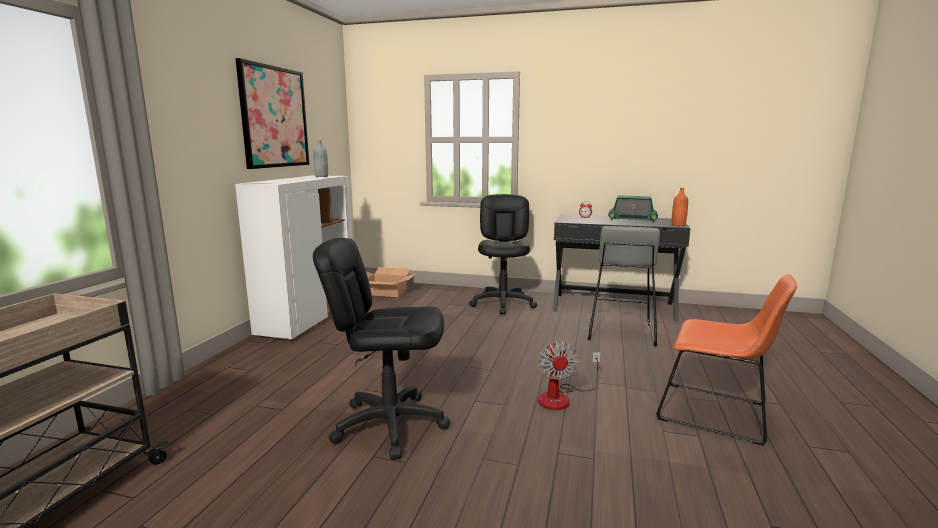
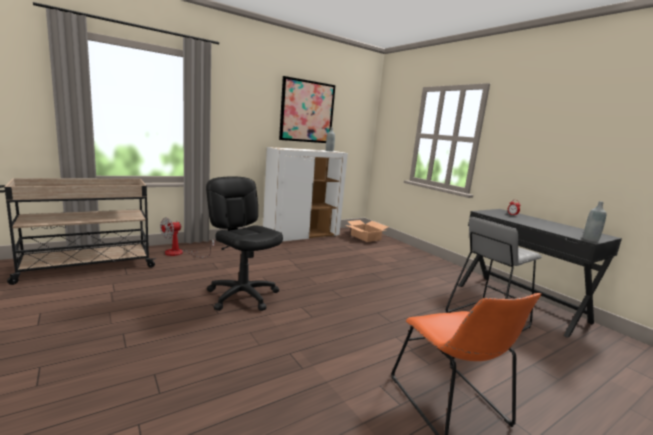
camera: 40 degrees right, 0 degrees up
black office chair [469,194,537,315] -> none
fan [538,341,601,410] -> fan moved to [160,217,215,257]
radio [608,195,658,222] -> none
orange bottle [672,188,688,226] -> grey bottle [583,201,606,242]

